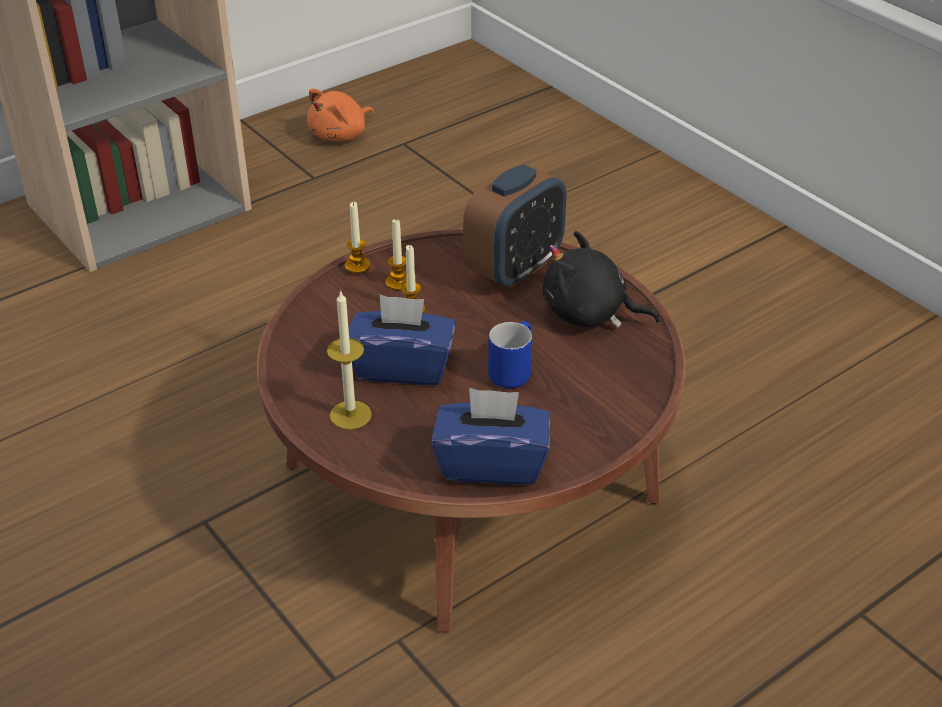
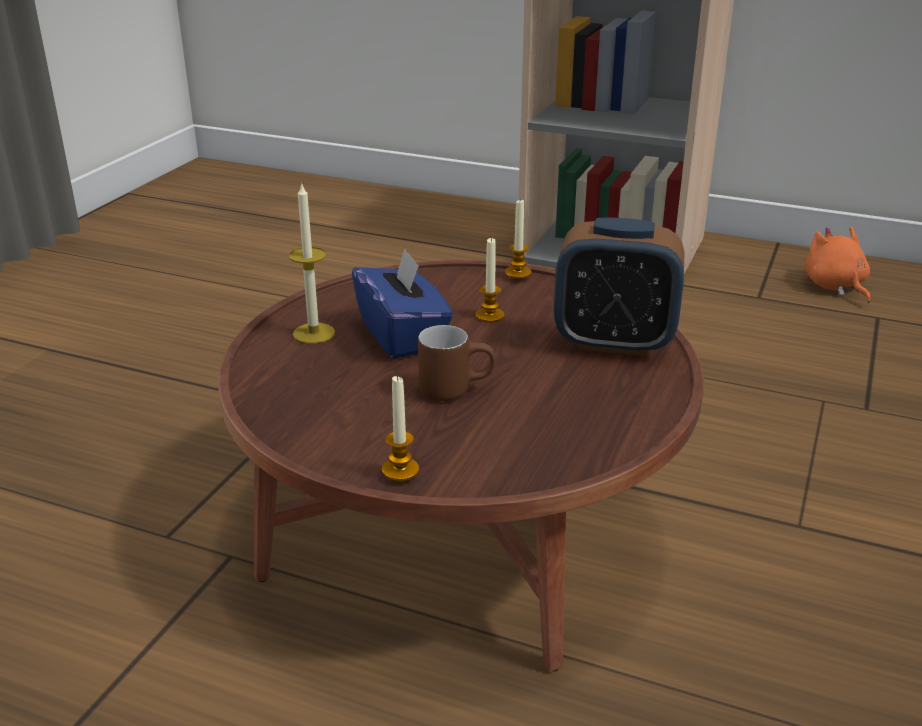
camera: 60 degrees right, 10 degrees down
orange plush toy [307,88,374,141] -> orange plush toy turned 60 degrees clockwise [805,227,870,303]
candle [386,219,407,290] -> candle moved to [382,375,419,481]
blue tissue box [431,388,550,485] -> none
blue mug [488,321,532,388] -> brown mug [418,325,495,401]
black plush toy [542,231,660,328] -> none

